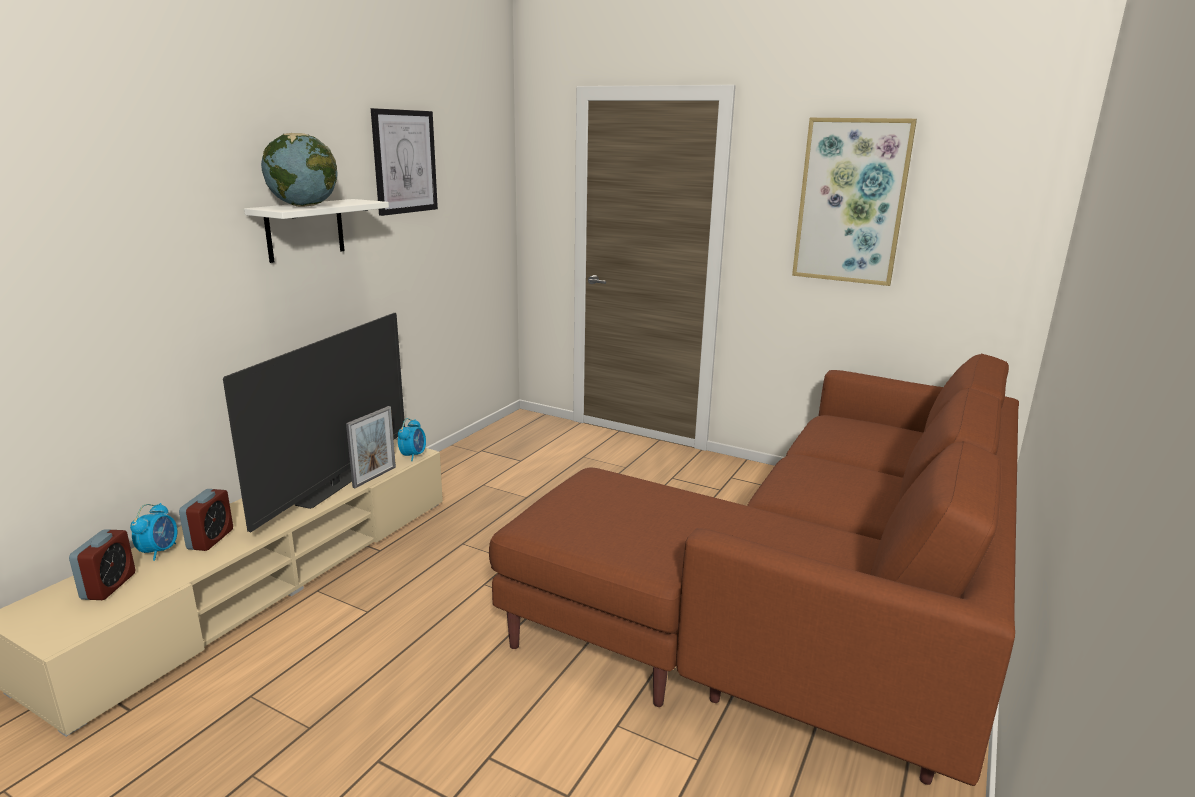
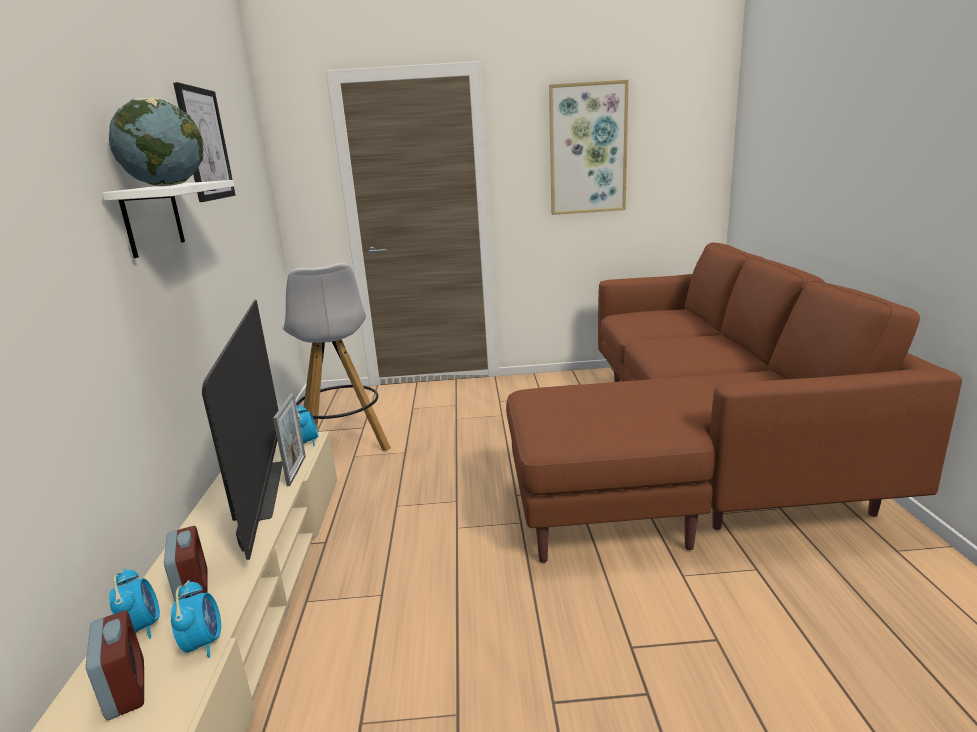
camera: 30 degrees left, 0 degrees up
none -> alarm clock [171,580,221,658]
none -> white stool [282,263,391,451]

